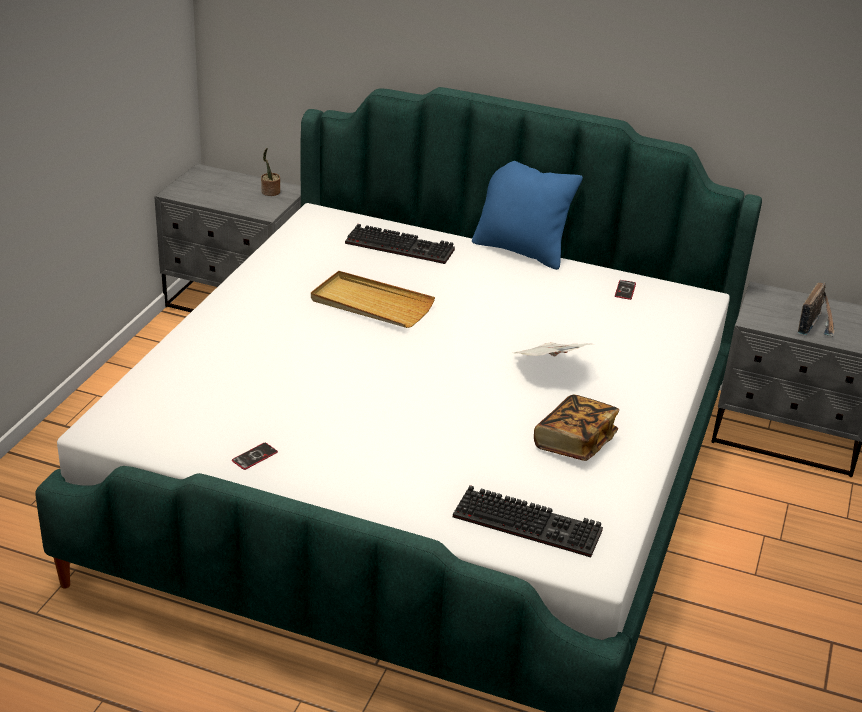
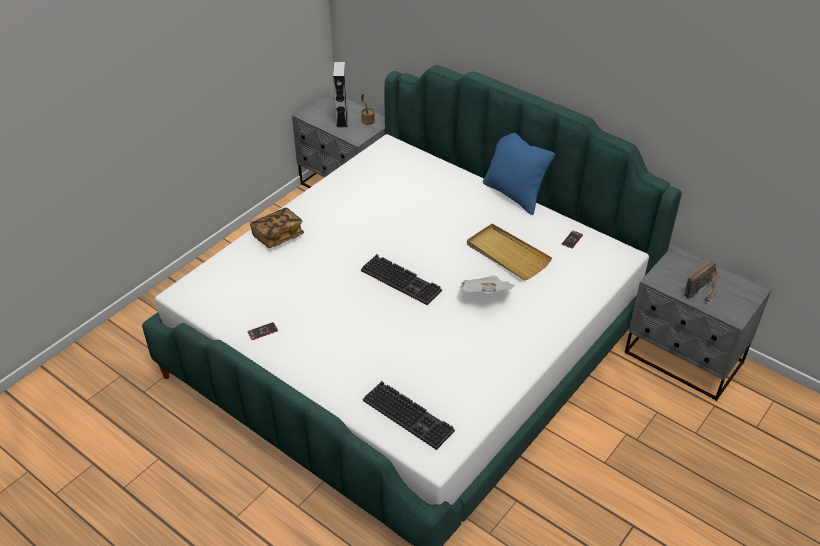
camera: 20 degrees right, 10 degrees up
beige tray [311,271,435,328] -> beige tray moved to [467,224,552,280]
keyboard [345,224,455,264] -> keyboard moved to [361,254,442,305]
book [534,395,619,461] -> book moved to [250,208,304,248]
none -> grey speaker [333,61,348,127]

